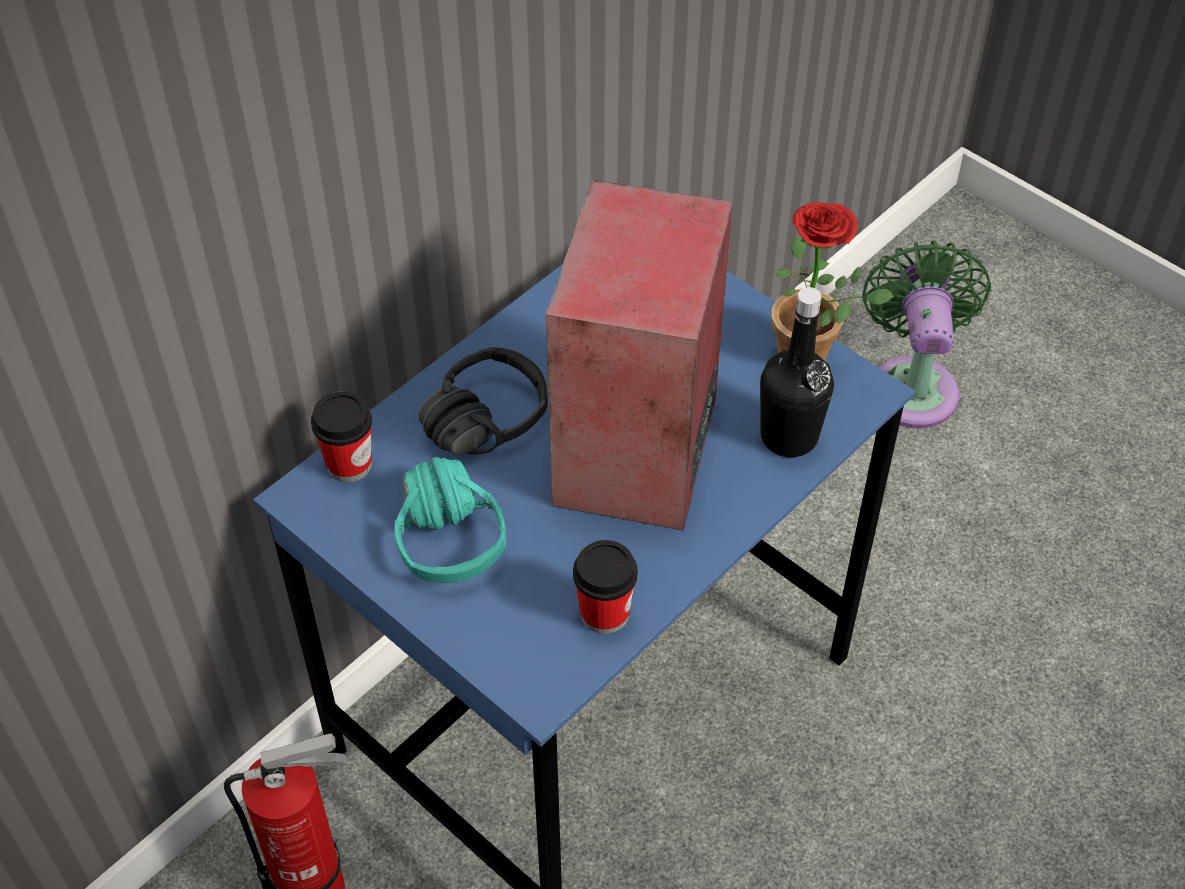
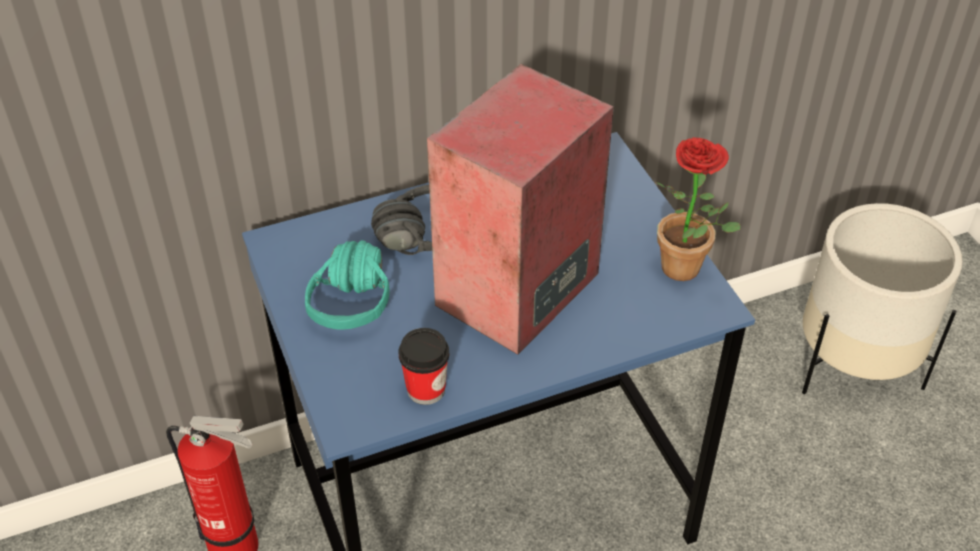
camera: 25 degrees right, 5 degrees down
cup [311,391,372,482] -> none
black bottle [760,287,834,457] -> none
green fan [862,241,991,428] -> white planter [802,203,963,394]

